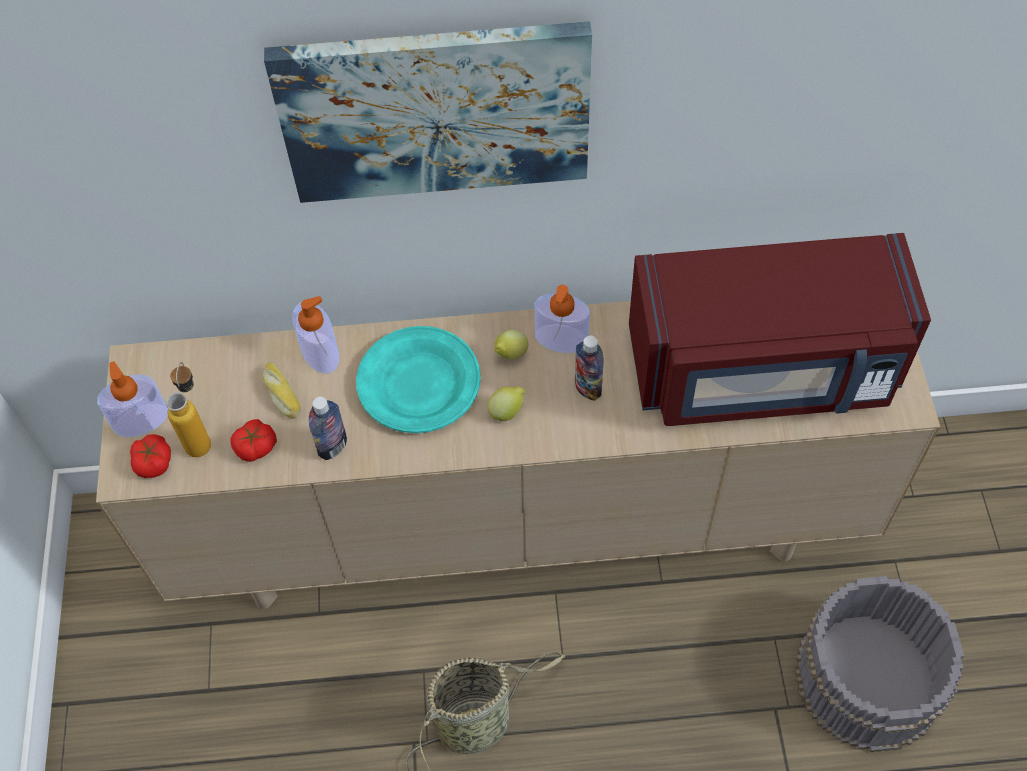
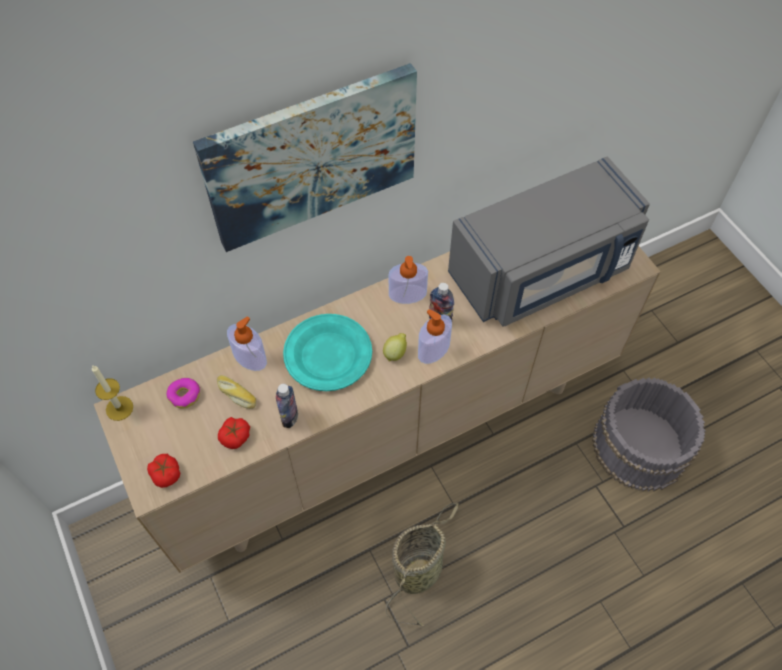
camera: 25 degrees left, 0 degrees up
soap dispenser [97,361,168,437] -> soap dispenser moved to [418,309,452,364]
bottle [166,362,211,457] -> none
lemon [494,330,528,360] -> none
red microwave [629,233,931,426] -> grey microwave [448,156,650,327]
none -> candle [92,365,133,421]
none -> donut [166,378,200,409]

